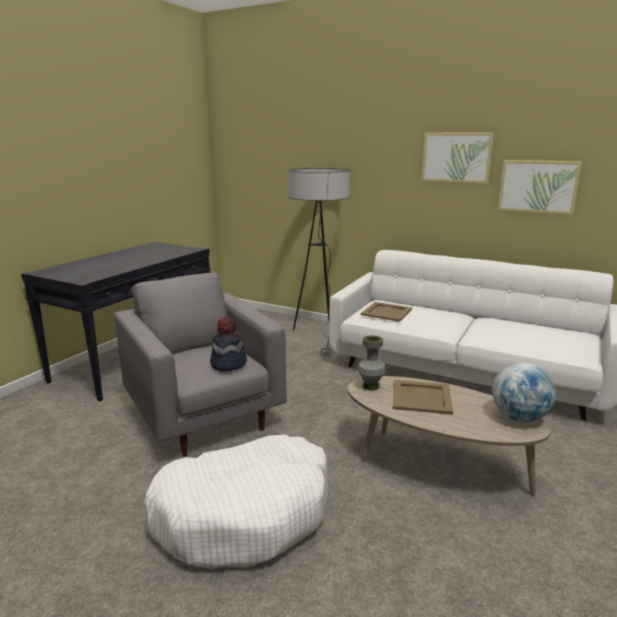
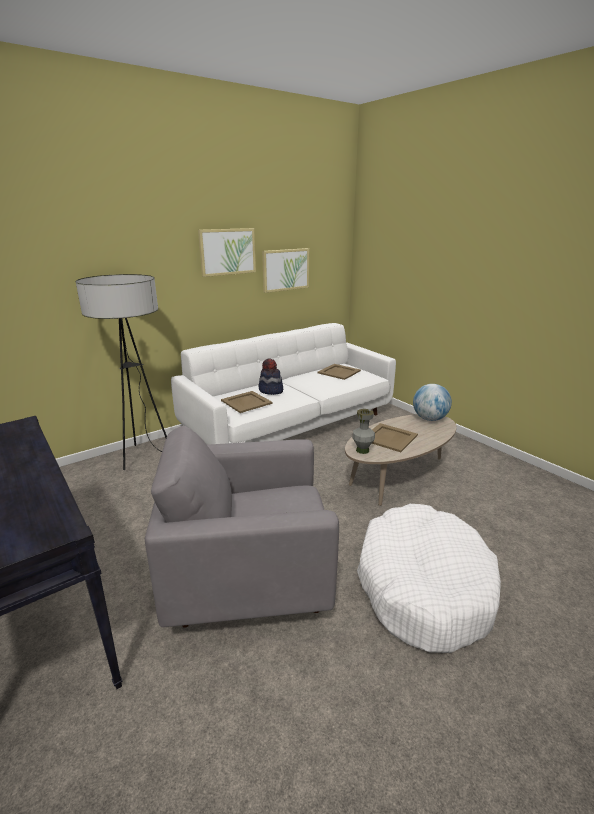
camera: 65 degrees left, 5 degrees up
hat [210,316,247,372] -> hat moved to [259,358,283,395]
none -> beige tray [317,364,361,380]

